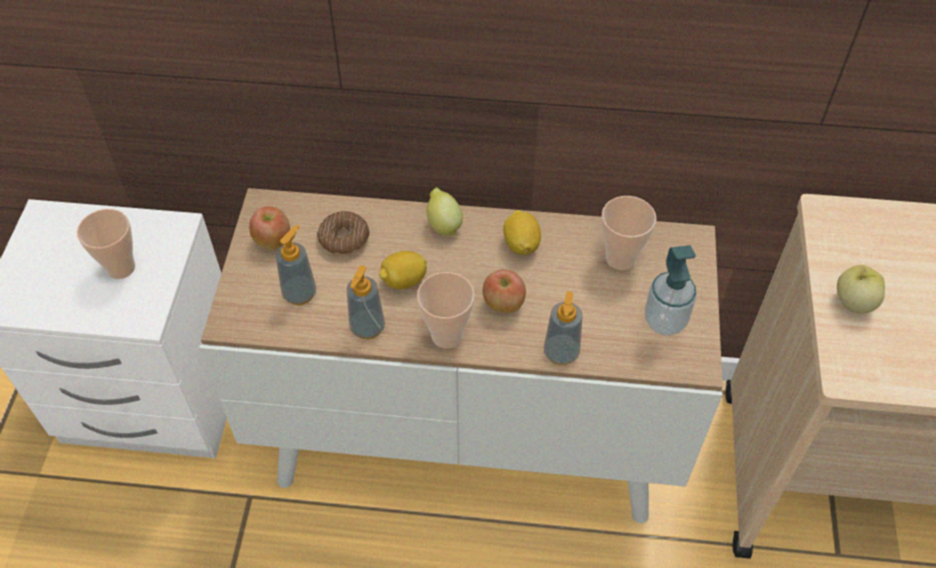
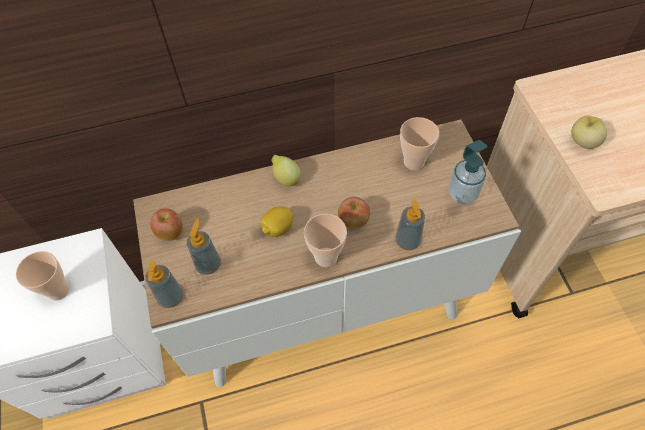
camera: 20 degrees left, 5 degrees up
donut [317,211,370,255] -> none
soap dispenser [347,265,385,340] -> soap dispenser moved to [145,260,184,308]
lemon [503,210,541,255] -> none

